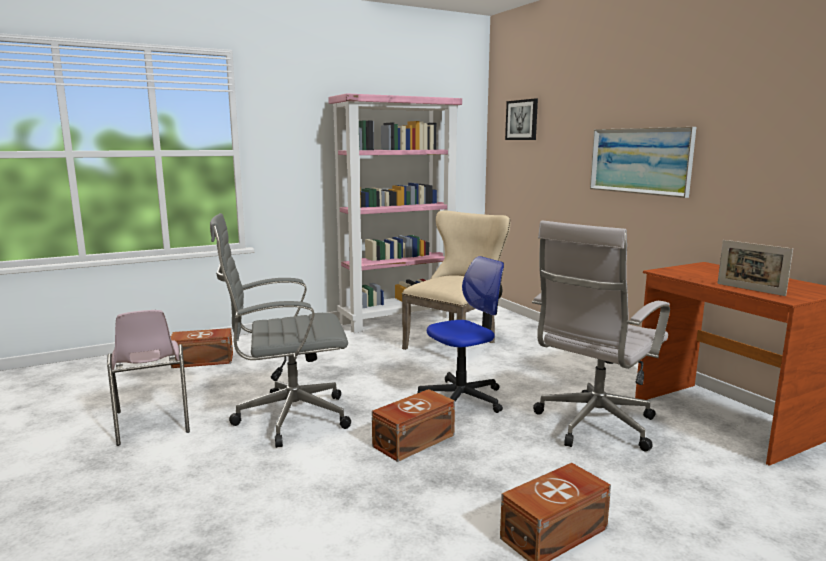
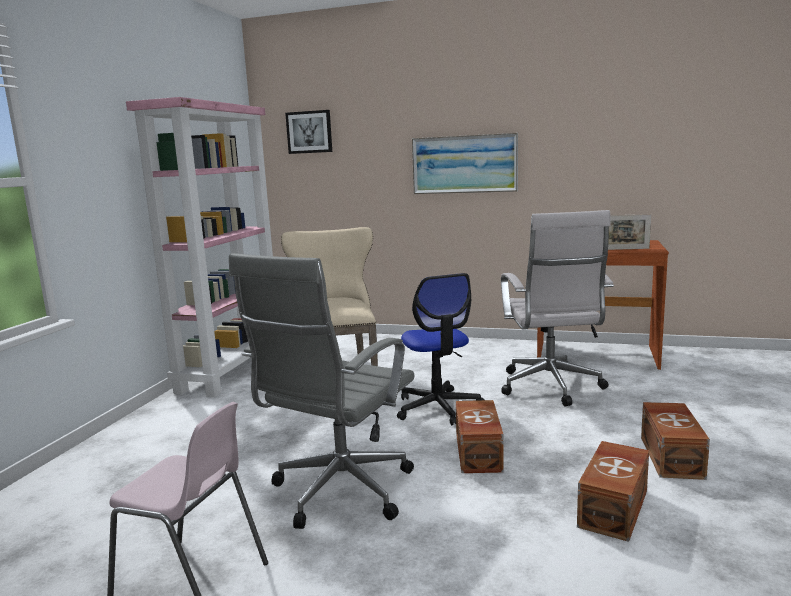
camera: 45 degrees left, 0 degrees up
brown storage box [171,328,233,368] -> brown storage box moved to [577,441,649,542]
office chair [417,256,504,413] -> office chair turned 150 degrees clockwise [397,273,485,425]

